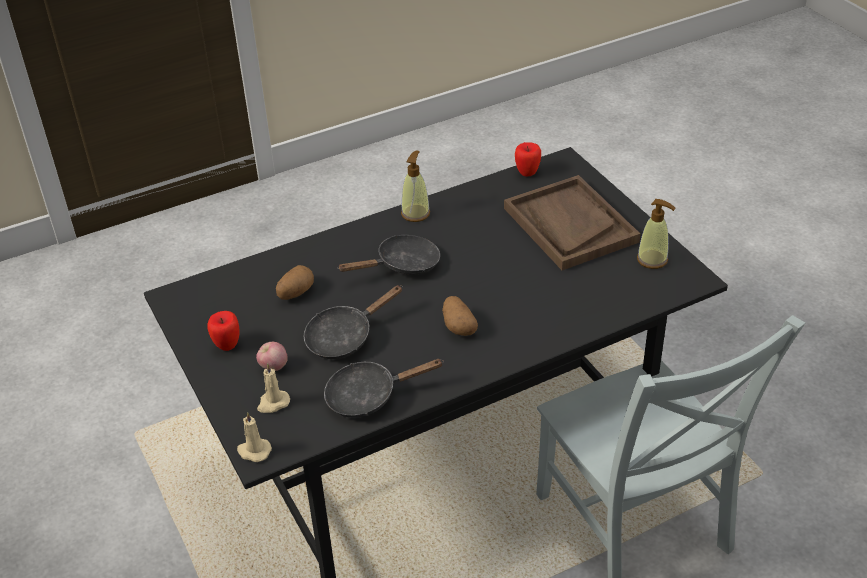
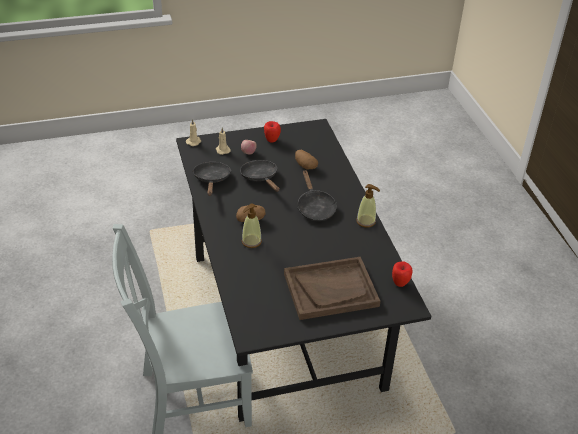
camera: 100 degrees right, 0 degrees up
soap dispenser [637,199,676,269] -> soap dispenser moved to [242,203,262,248]

